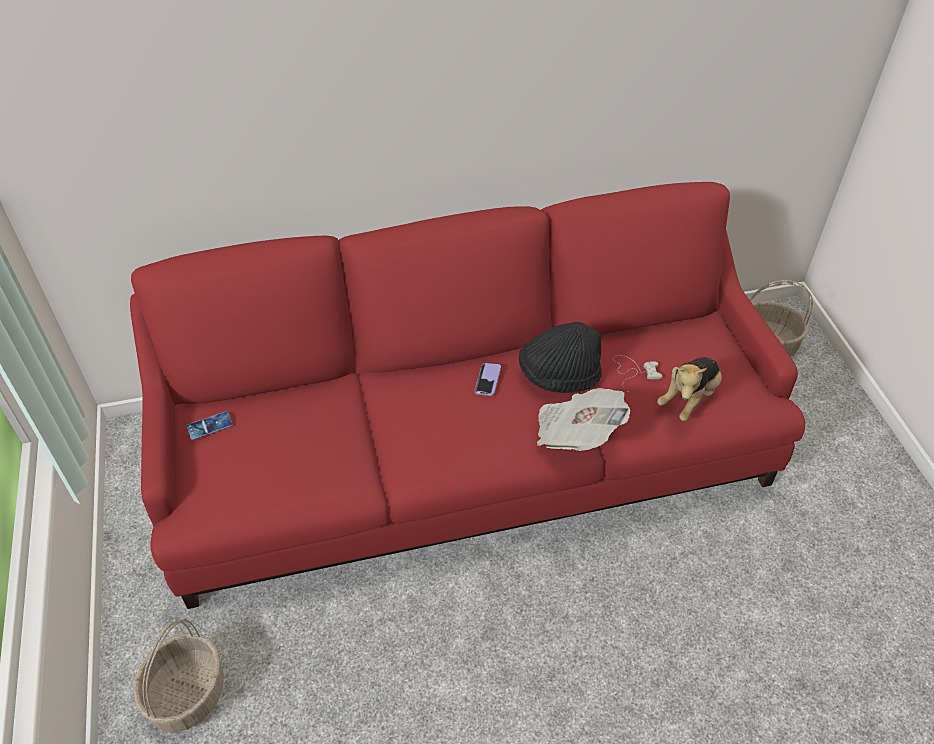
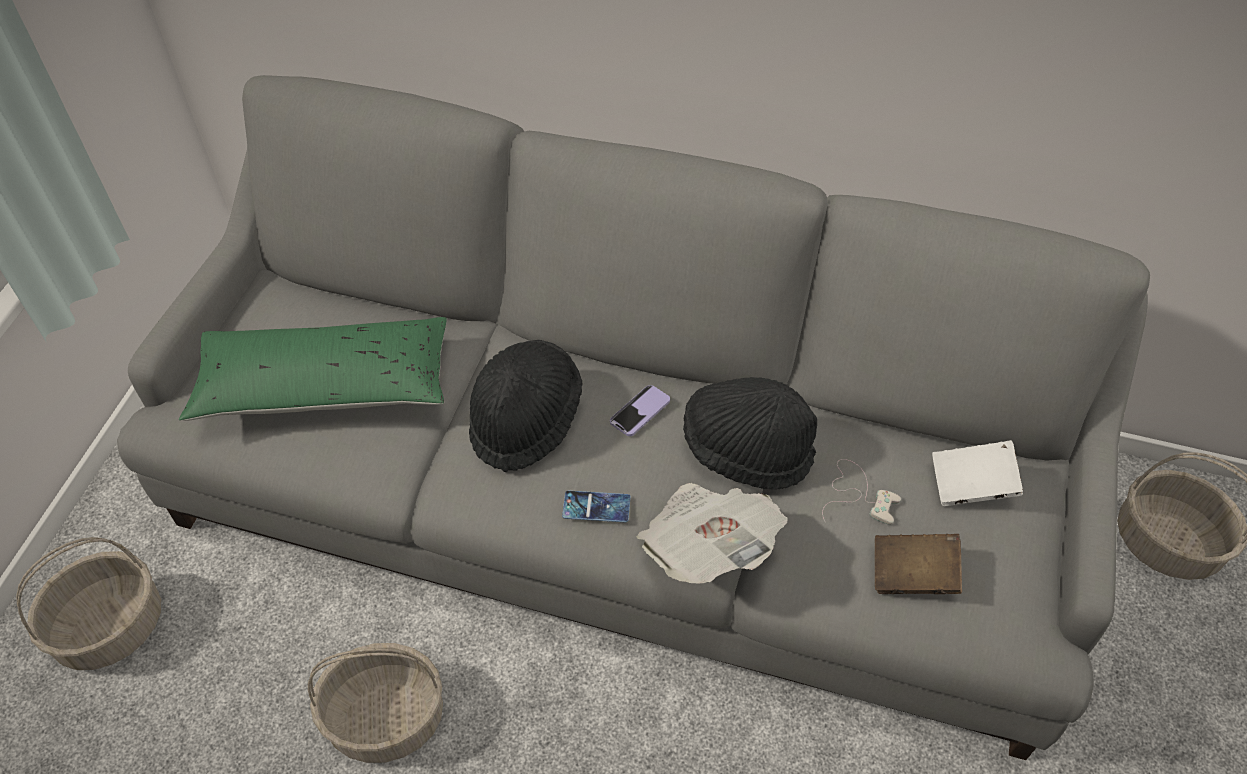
camera: 30 degrees right, 5 degrees up
red sofa [130,182,805,609] -> grey sofa [117,75,1150,760]
phone [187,411,233,440] -> phone moved to [562,491,631,522]
plush toy [657,357,722,421] -> brown book [875,534,962,594]
none -> green pillow [179,317,447,421]
none -> basket [308,643,443,763]
none -> black hat [469,340,582,472]
none -> white book [932,440,1023,506]

